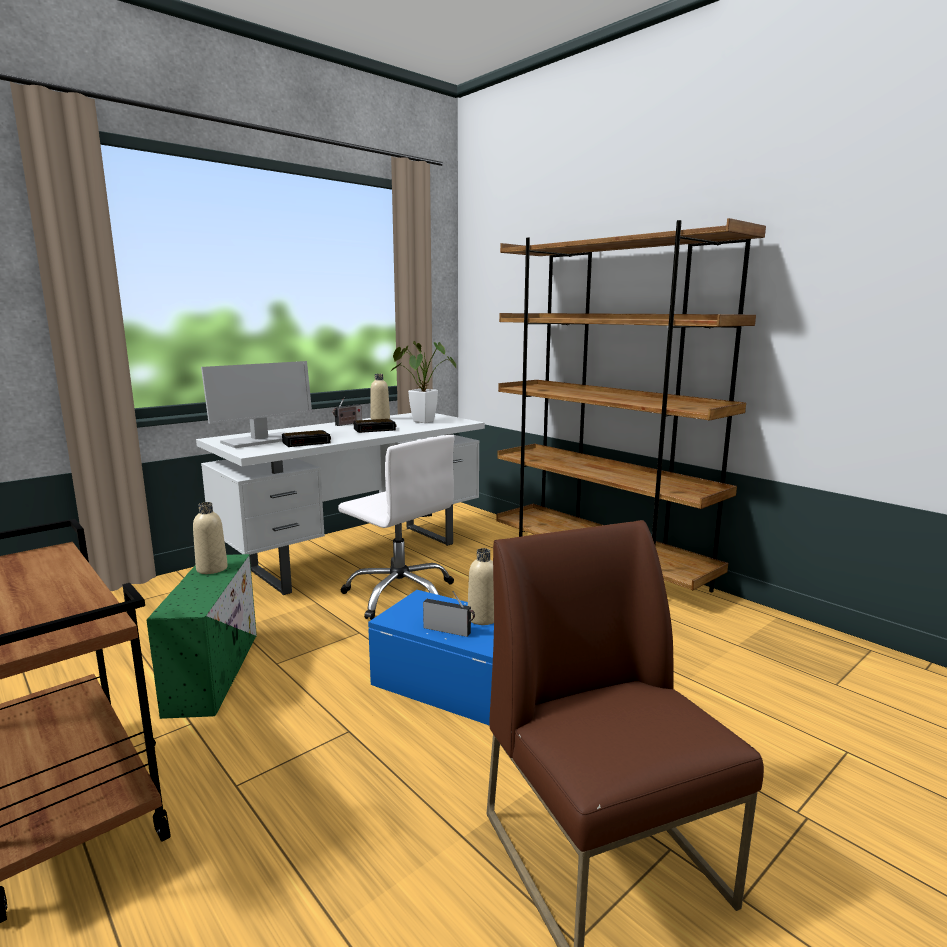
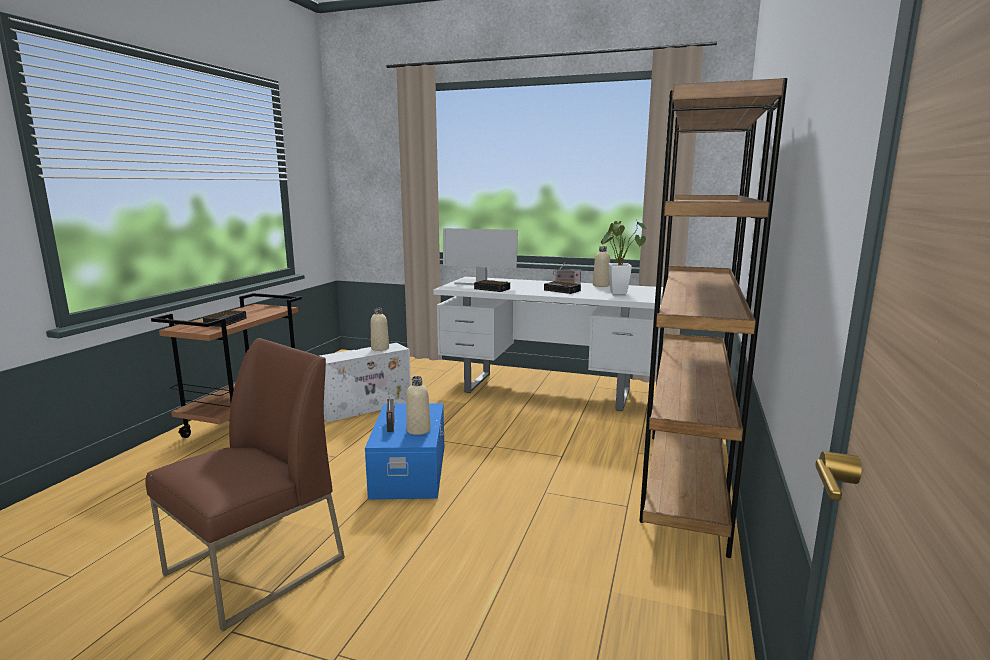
camera: 60 degrees right, 0 degrees up
green storage box [147,554,257,719] -> white storage box [320,343,411,423]
white office chair [338,435,455,620] -> none
none -> alarm clock [203,310,247,327]

